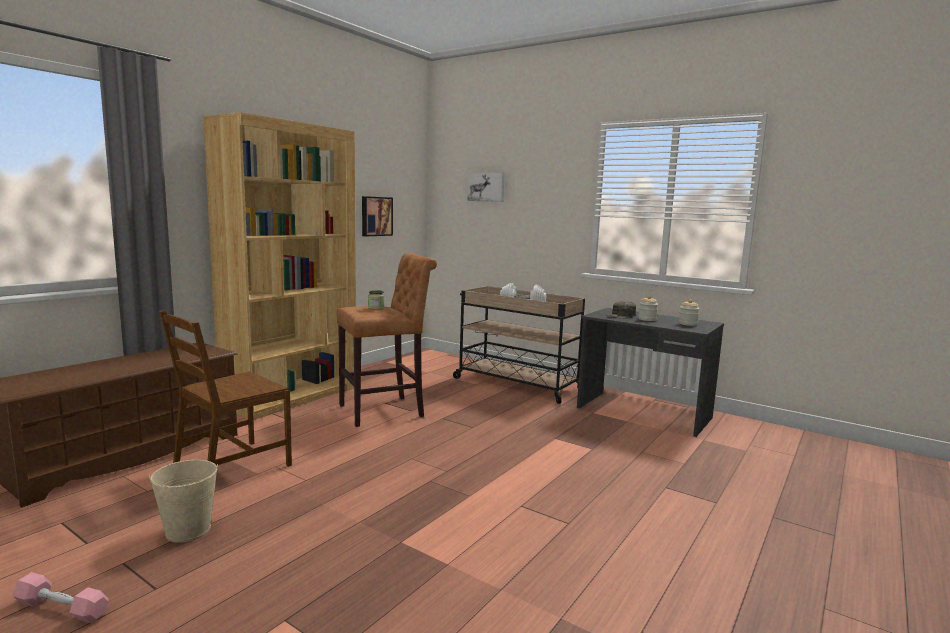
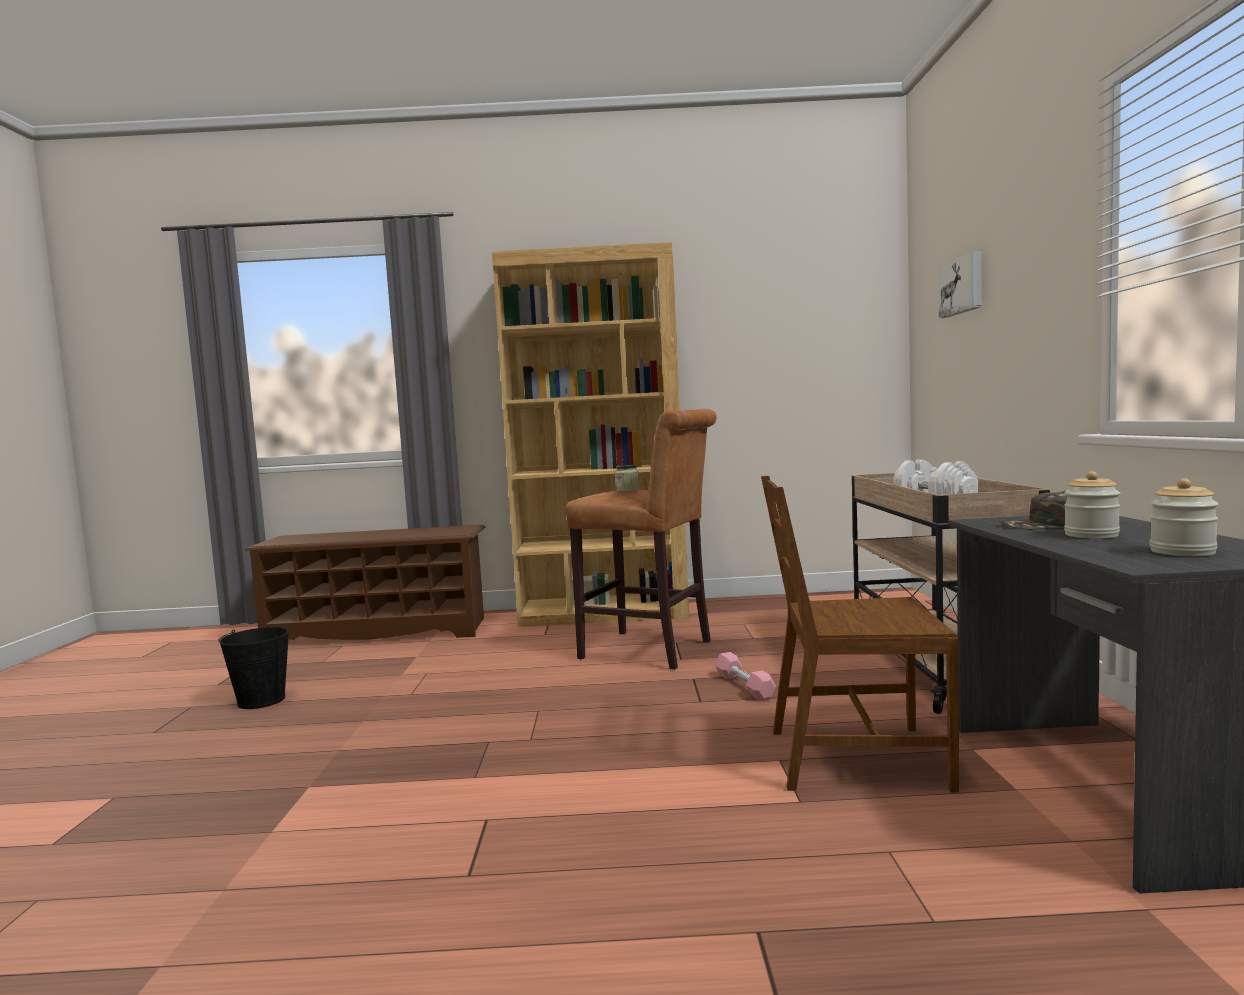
camera: 55 degrees right, 5 degrees down
pink dumbbell [12,572,108,623] -> pink dumbbell moved to [715,652,776,701]
beige bucket [149,460,218,543] -> black bucket [218,627,289,709]
brown chair [159,311,292,467] -> brown chair moved to [761,476,959,793]
picture [362,196,393,236] -> none

